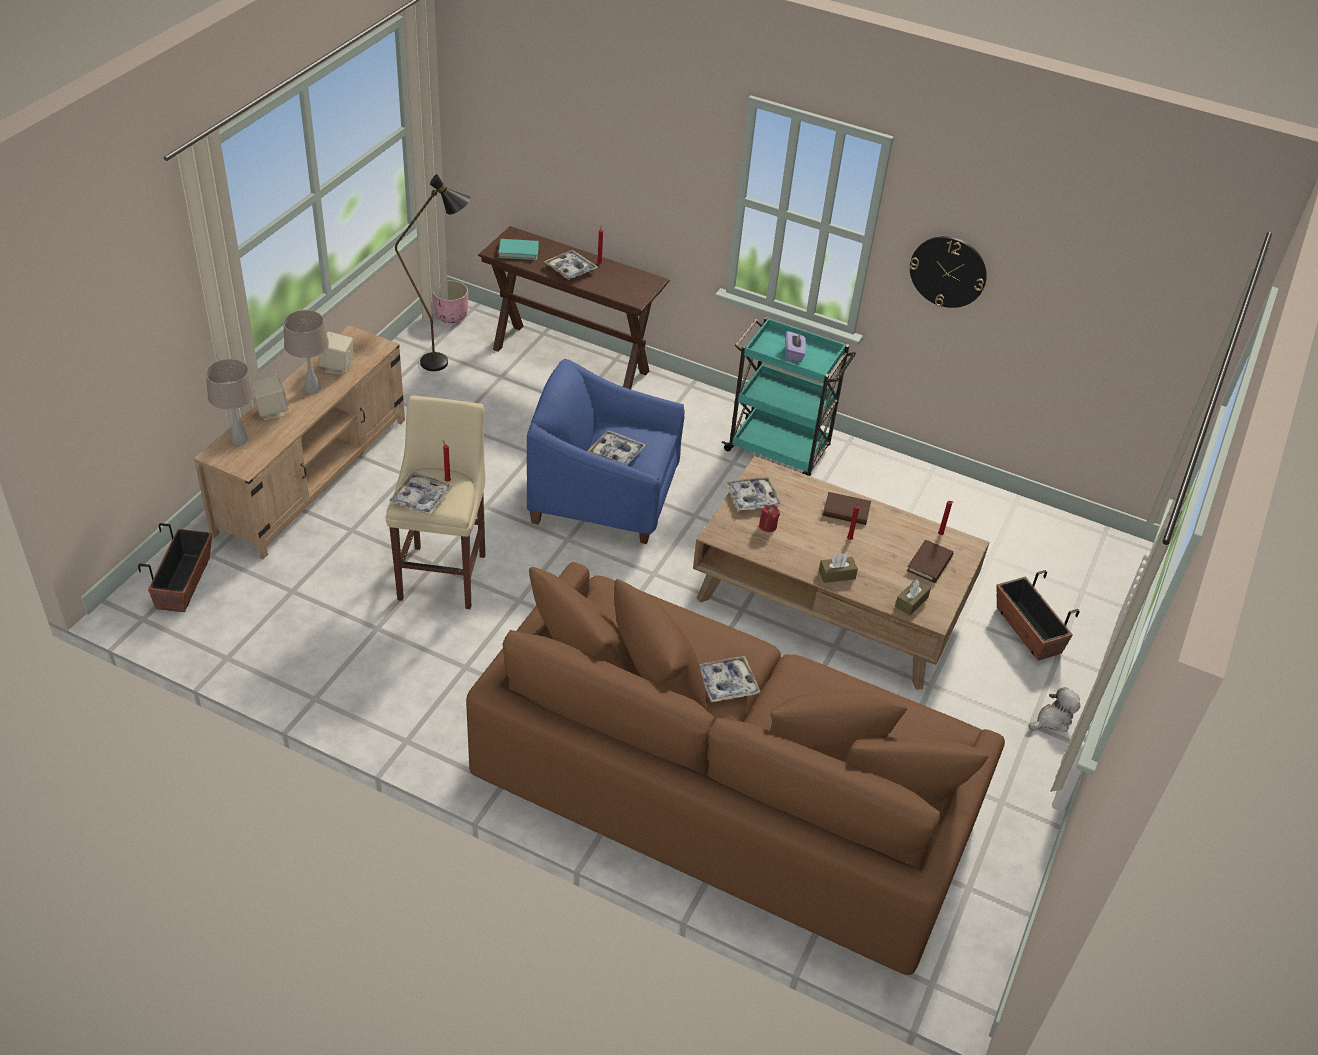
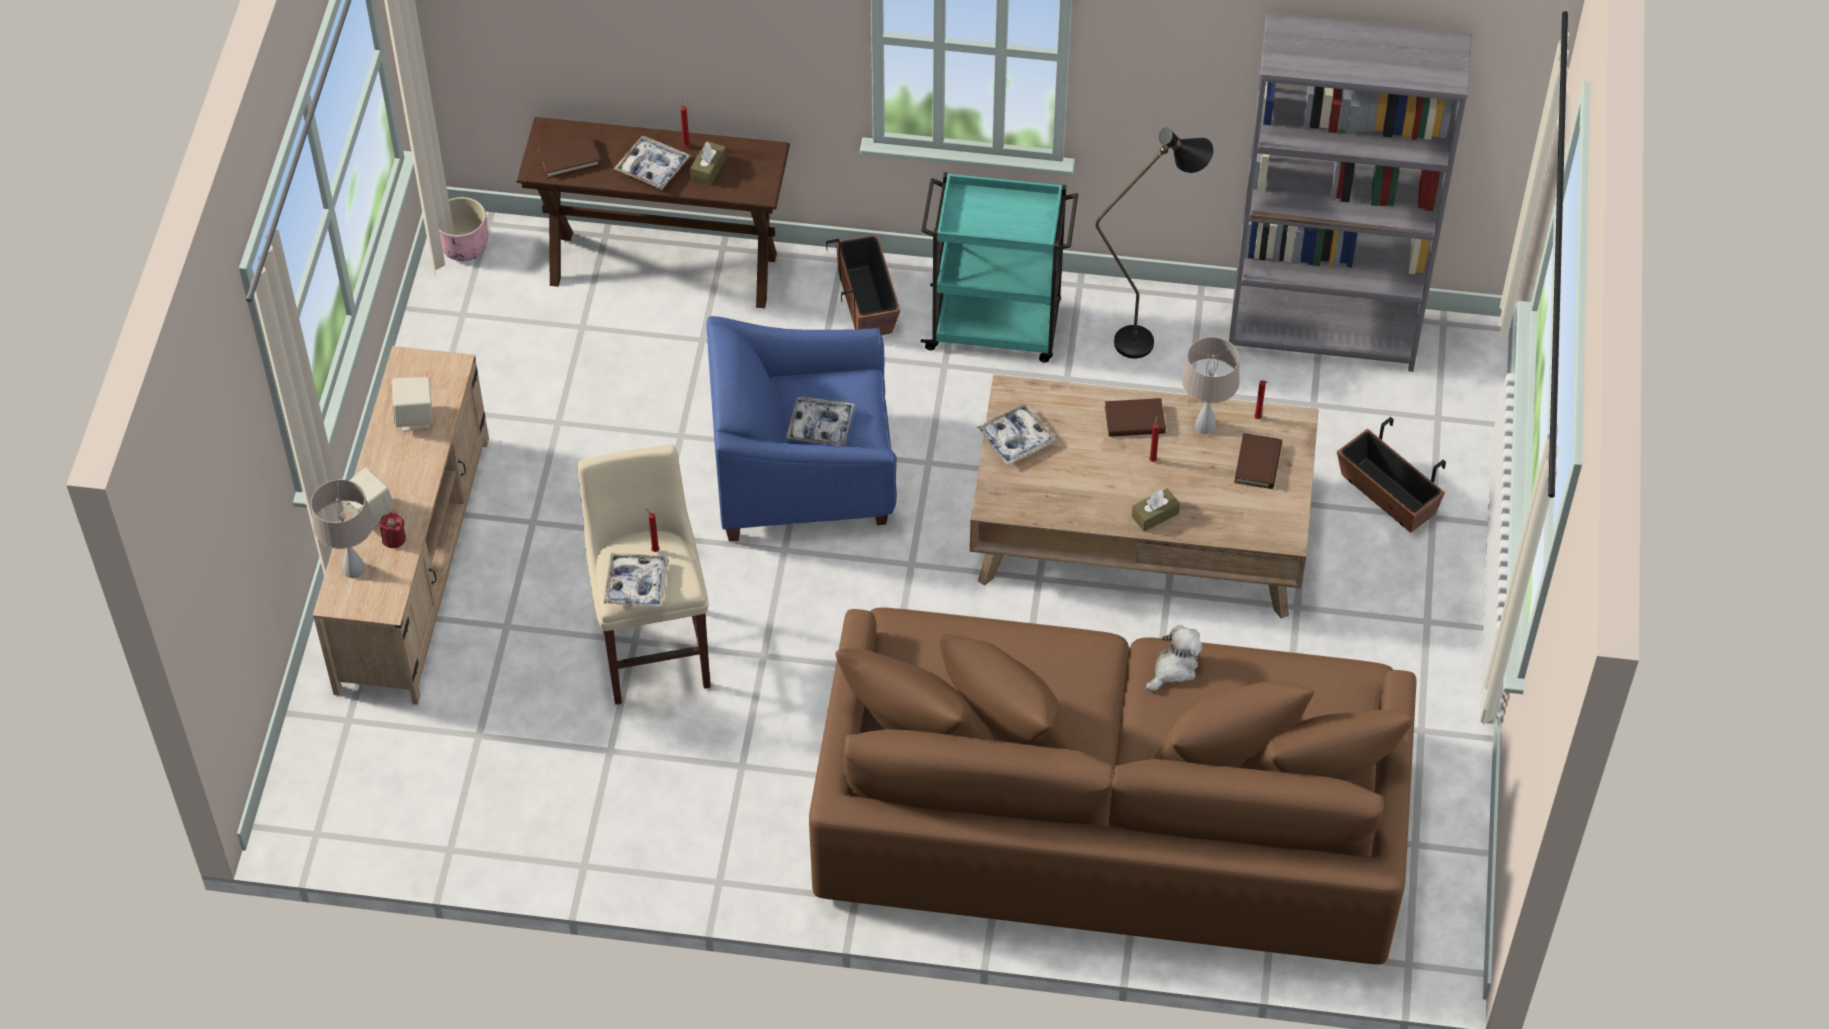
camera: 15 degrees left, 10 degrees up
planter [138,523,212,612] -> planter moved to [826,235,900,335]
beige table lamp [283,310,329,394] -> beige table lamp moved to [1182,337,1240,434]
black floor lamp [395,174,471,371] -> black floor lamp moved to [1096,127,1214,359]
turquoise book [499,239,539,260] -> brown book [538,135,601,179]
tray [699,656,761,703] -> none
red candle [759,505,780,532] -> red candle moved to [379,512,406,548]
purple tissue box [785,331,806,362] -> none
brown tissue box [895,579,931,616] -> brown tissue box moved to [690,141,727,186]
wall clock [910,236,987,308] -> none
plush toy [1028,687,1080,732] -> plush toy moved to [1146,625,1203,691]
none -> grey bookcase [1229,13,1472,372]

